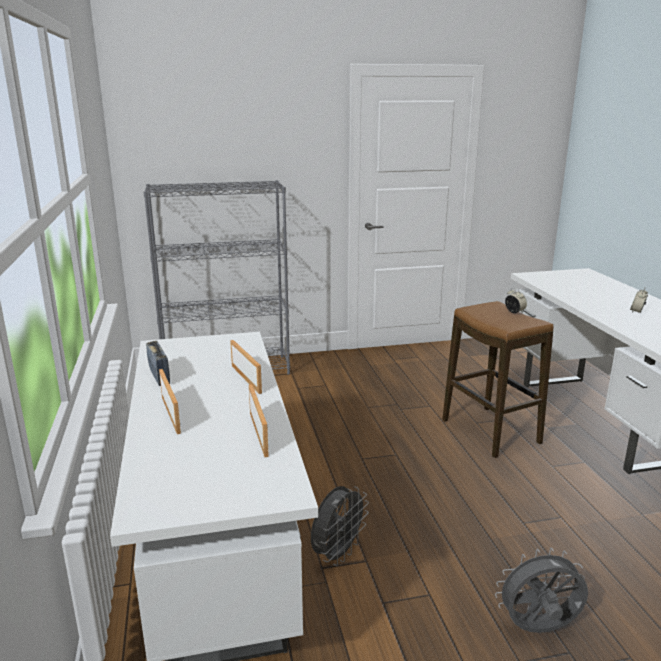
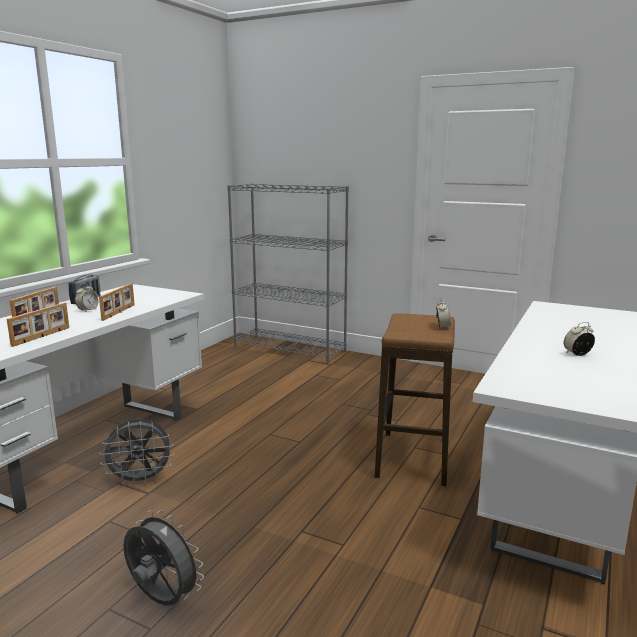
camera: 40 degrees right, 5 degrees down
none -> alarm clock [75,283,99,312]

